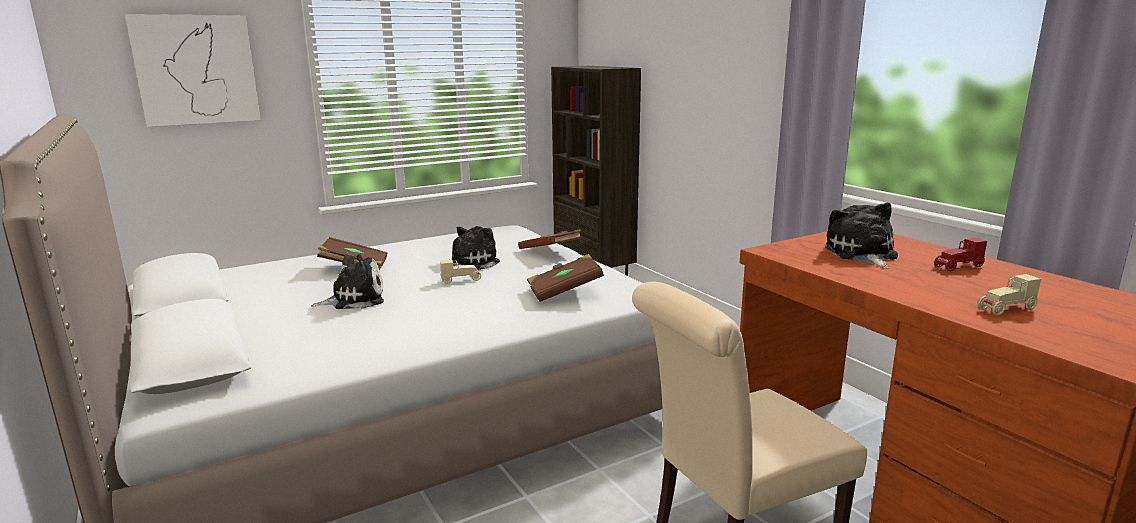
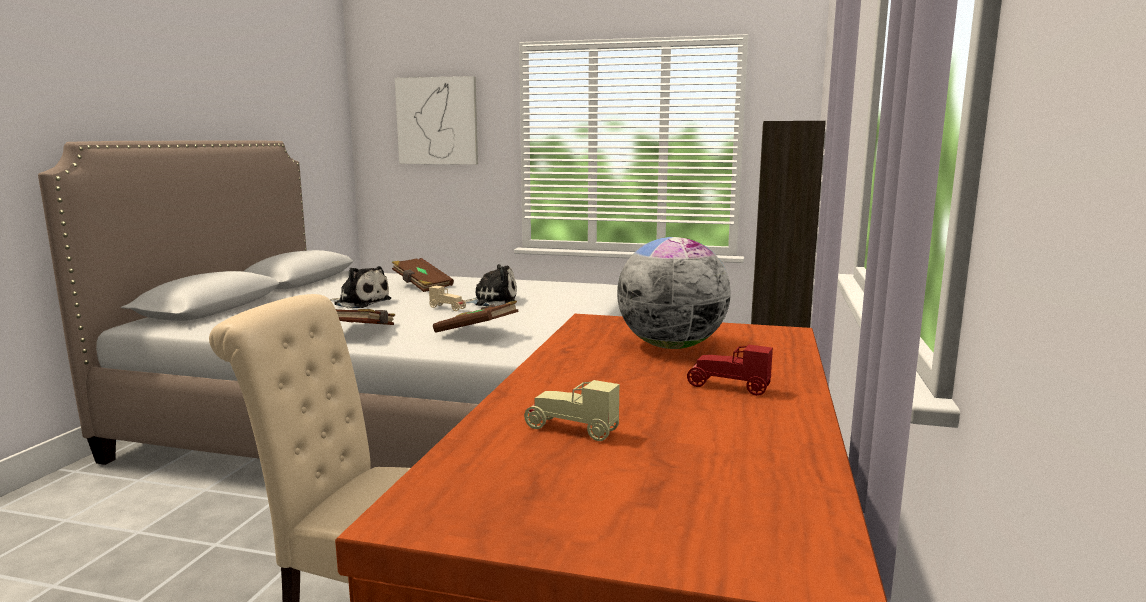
camera: 45 degrees right, 5 degrees down
brown book [518,229,582,249] -> brown book moved to [336,309,395,325]
plush toy [825,203,898,268] -> globe [617,237,731,349]

